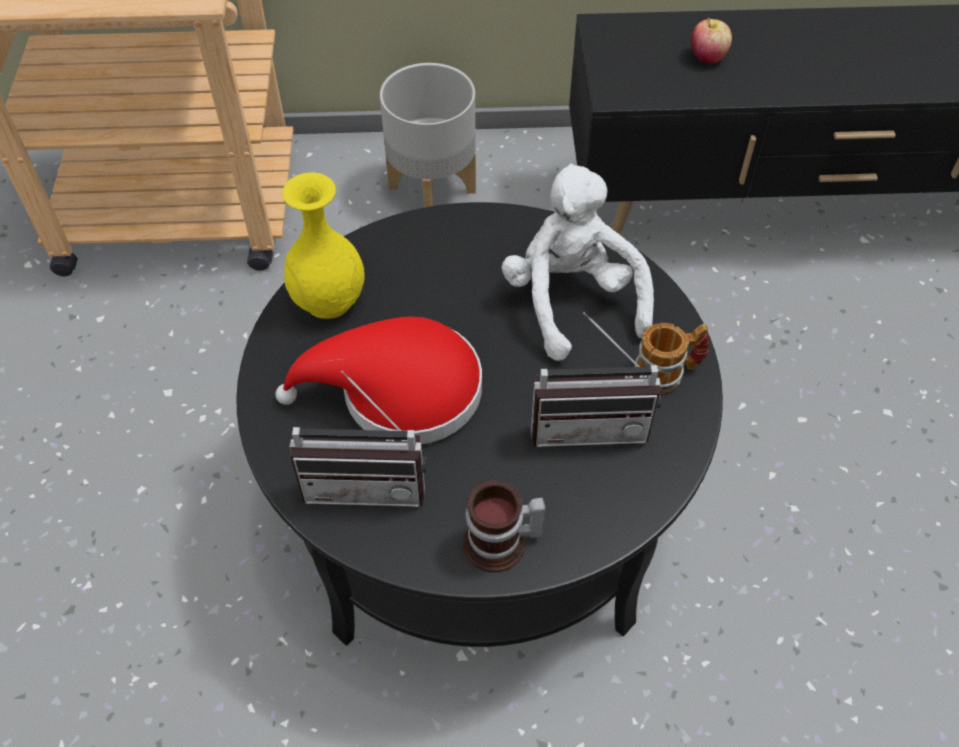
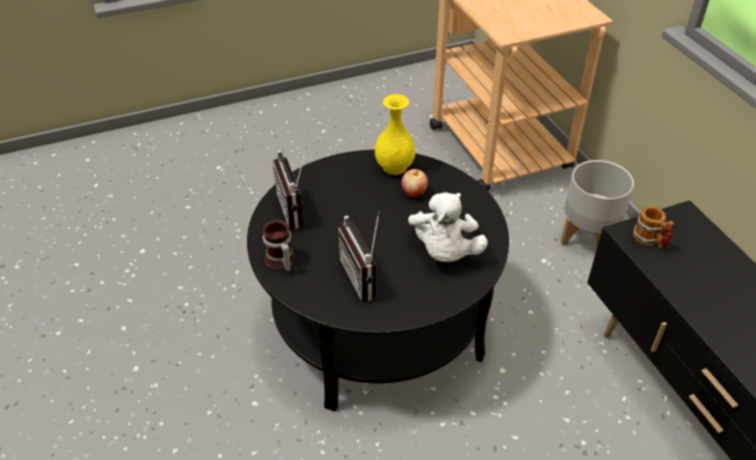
camera: 70 degrees right, 10 degrees down
red hat [275,317,482,444] -> none
white plush toy [502,163,654,361] -> white plush toy turned 135 degrees clockwise [408,192,488,262]
mug [634,323,709,394] -> mug moved to [633,206,674,248]
apple [691,18,732,64] -> apple moved to [401,169,428,197]

